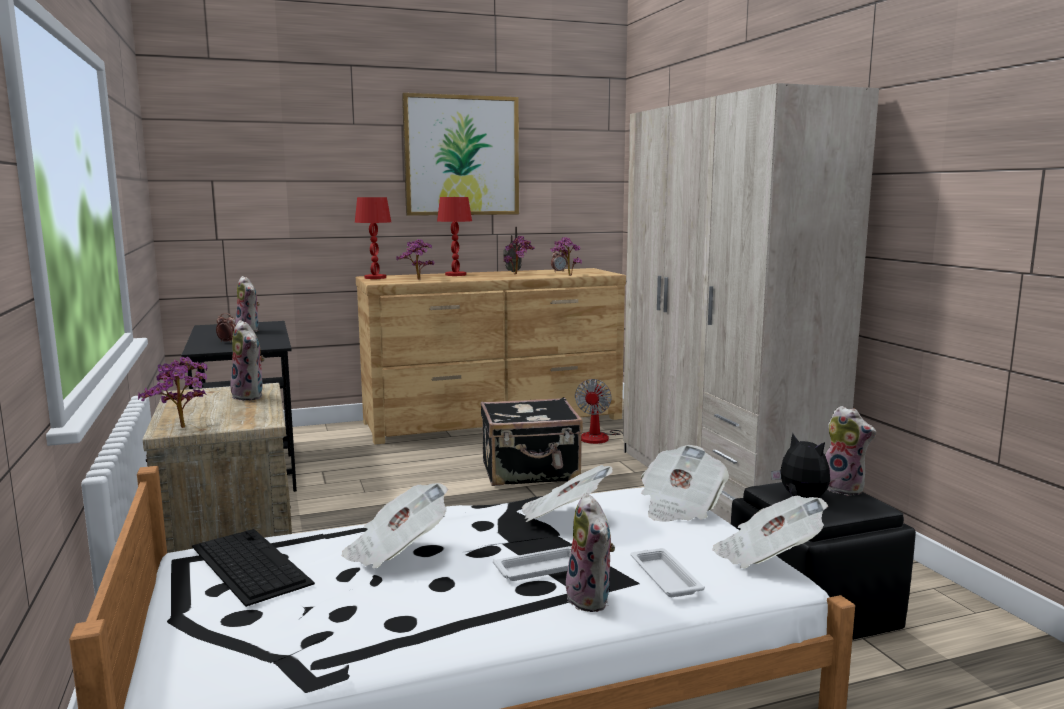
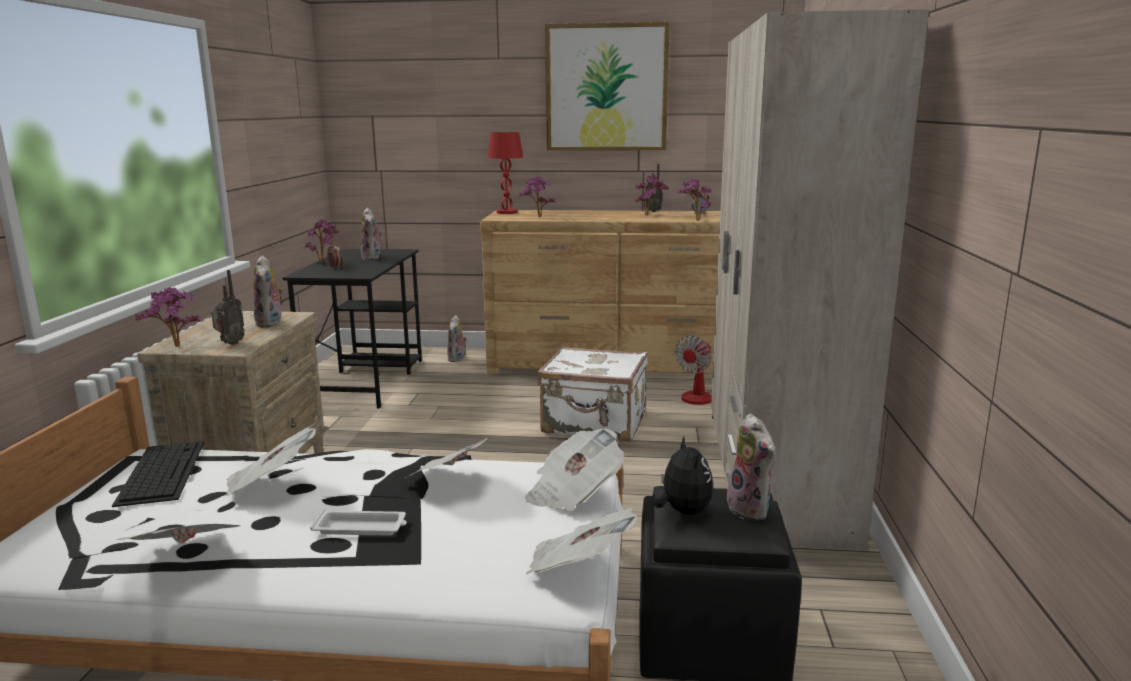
camera: 25 degrees right, 5 degrees up
red table lamp [437,197,472,276] -> none
black suitcase [481,397,583,486] -> white suitcase [537,346,648,442]
plush toy [566,493,615,612] -> plush toy moved to [447,315,467,362]
white tray [631,548,705,597] -> none
none -> newspaper [116,524,241,543]
none -> radio [211,270,245,345]
none -> potted plant [305,219,339,263]

